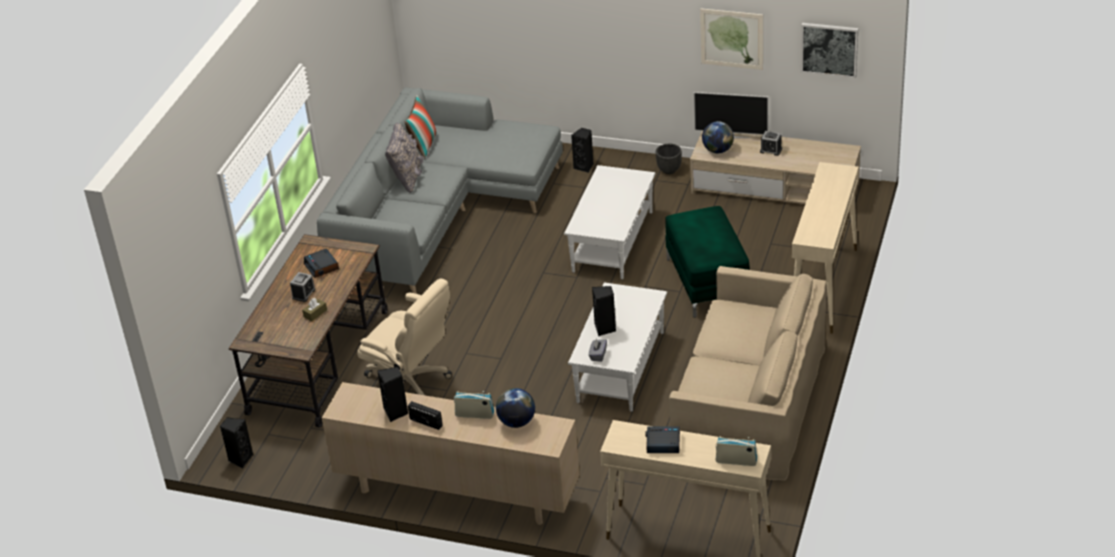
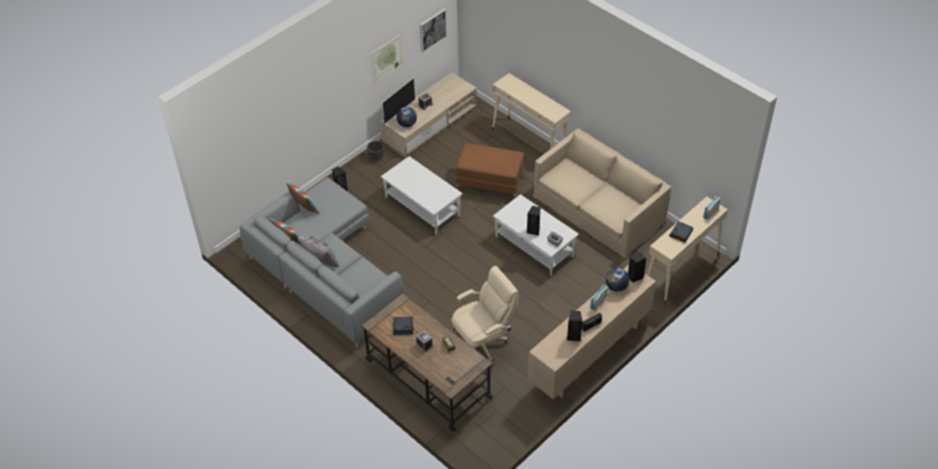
camera: 65 degrees left, 10 degrees up
black speaker [220,418,253,468] -> black speaker moved to [628,250,646,283]
green ottoman [665,206,750,318] -> brown ottoman [456,143,524,200]
none -> pillow [286,182,319,214]

